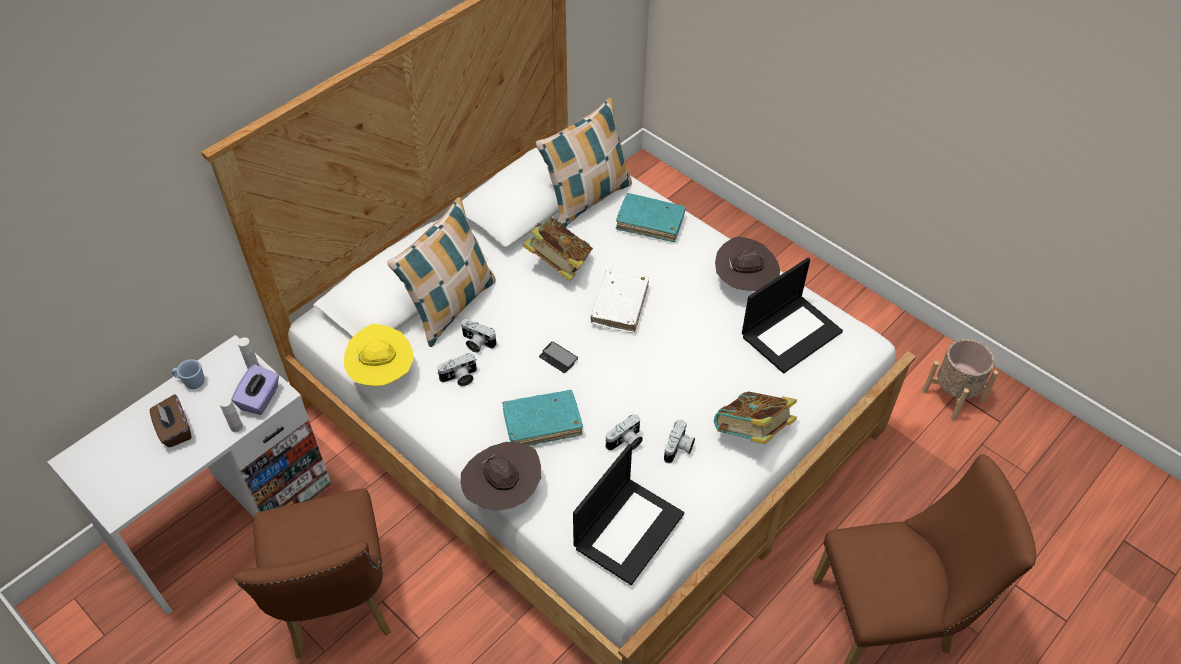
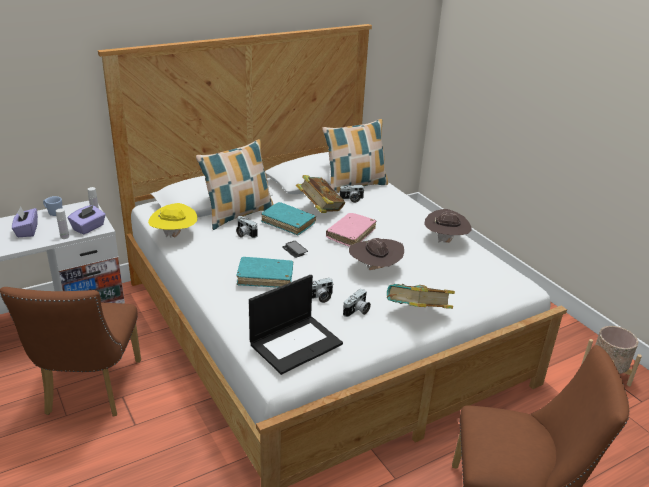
camera: 15 degrees right, 20 degrees down
brown tissue box [150,394,192,447] -> purple tissue box [12,206,38,237]
camera [437,353,477,386] -> camera moved to [339,185,364,203]
brown hat [461,442,541,511] -> brown hat moved to [349,238,404,270]
white book [590,270,649,333] -> pink book [326,213,376,247]
turquoise book [616,193,686,242] -> turquoise book moved to [261,202,316,235]
laptop [742,258,843,374] -> none

